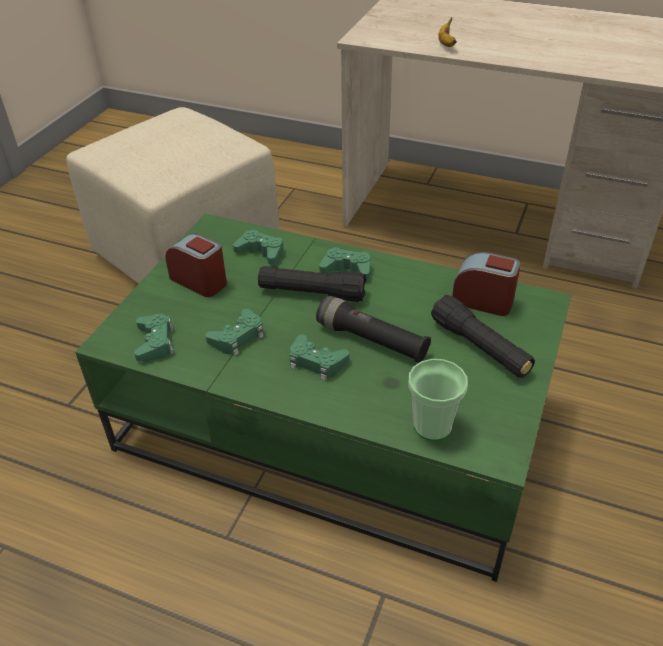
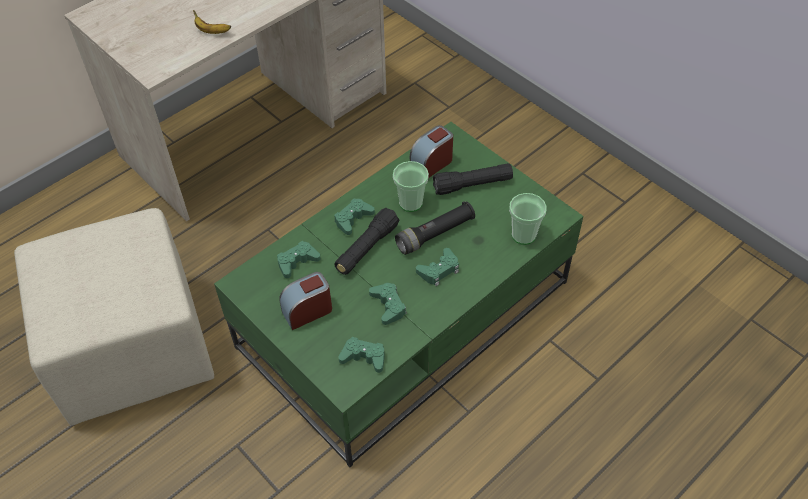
camera: 65 degrees left, 10 degrees up
none -> cup [393,161,429,212]

